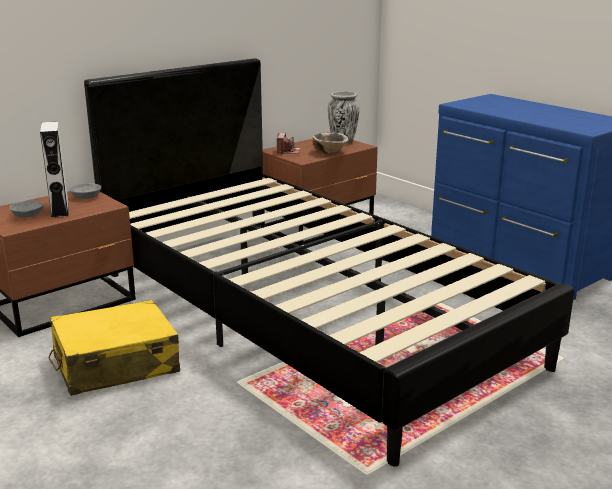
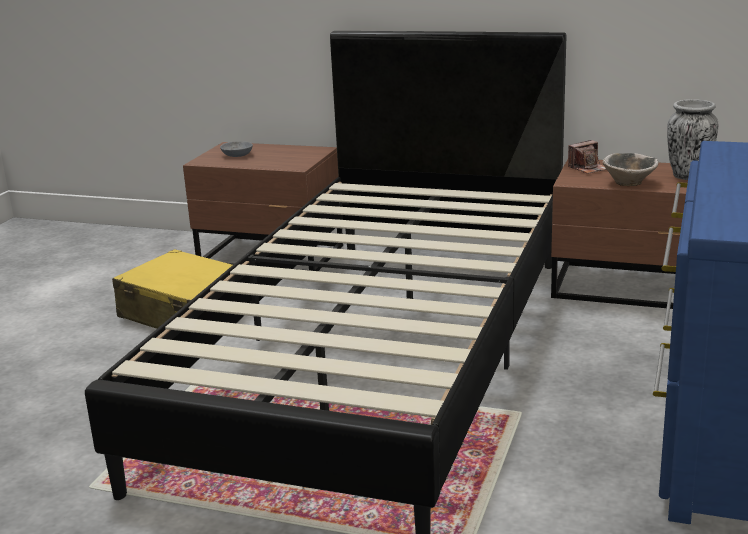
camera: 60 degrees right, 0 degrees up
grey speaker [40,121,69,218] -> none
grey bowl [70,183,101,199] -> none

